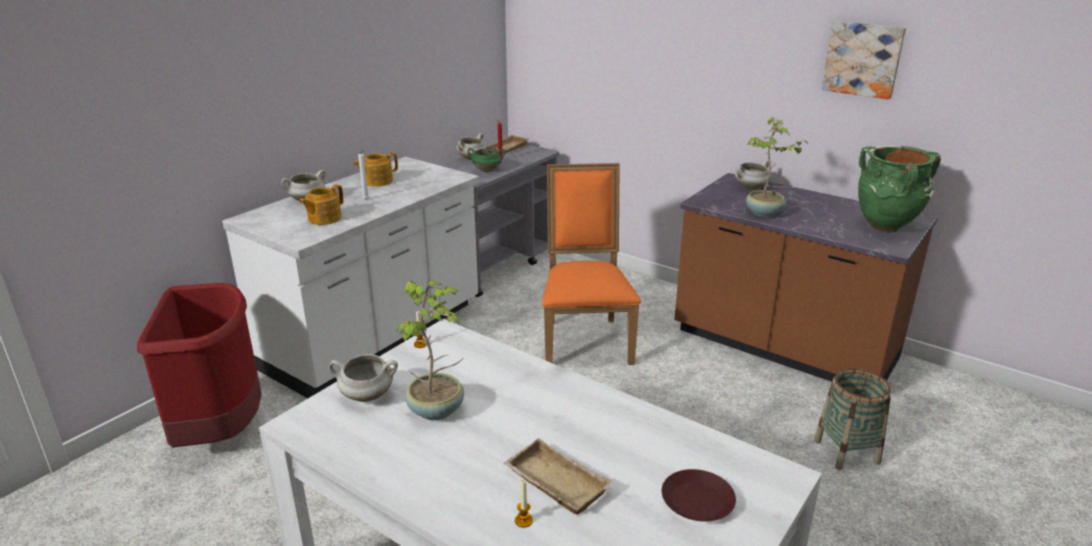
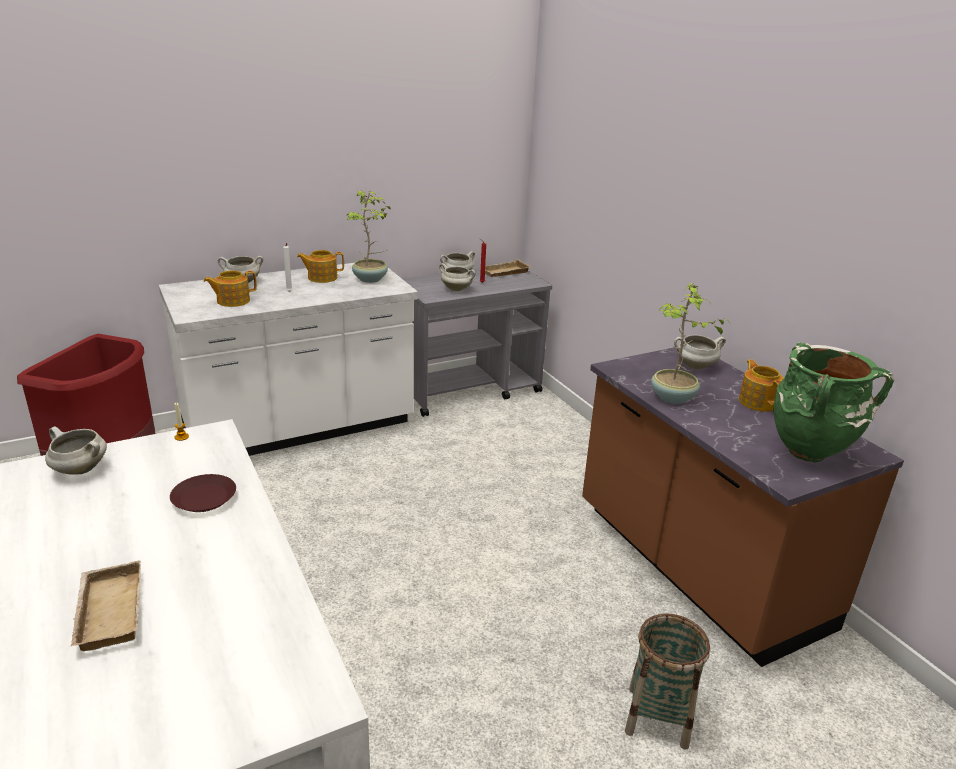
camera: 25 degrees right, 0 degrees up
potted plant [397,280,464,420] -> potted plant moved to [346,190,390,283]
green cooking pot [467,148,505,172] -> white cooking pot [439,263,476,291]
candle [515,479,533,528] -> none
orange chair [542,163,641,365] -> none
brown plate [662,469,736,522] -> brown plate moved to [170,474,236,512]
picture [822,21,906,100] -> none
none -> teapot [739,360,784,412]

